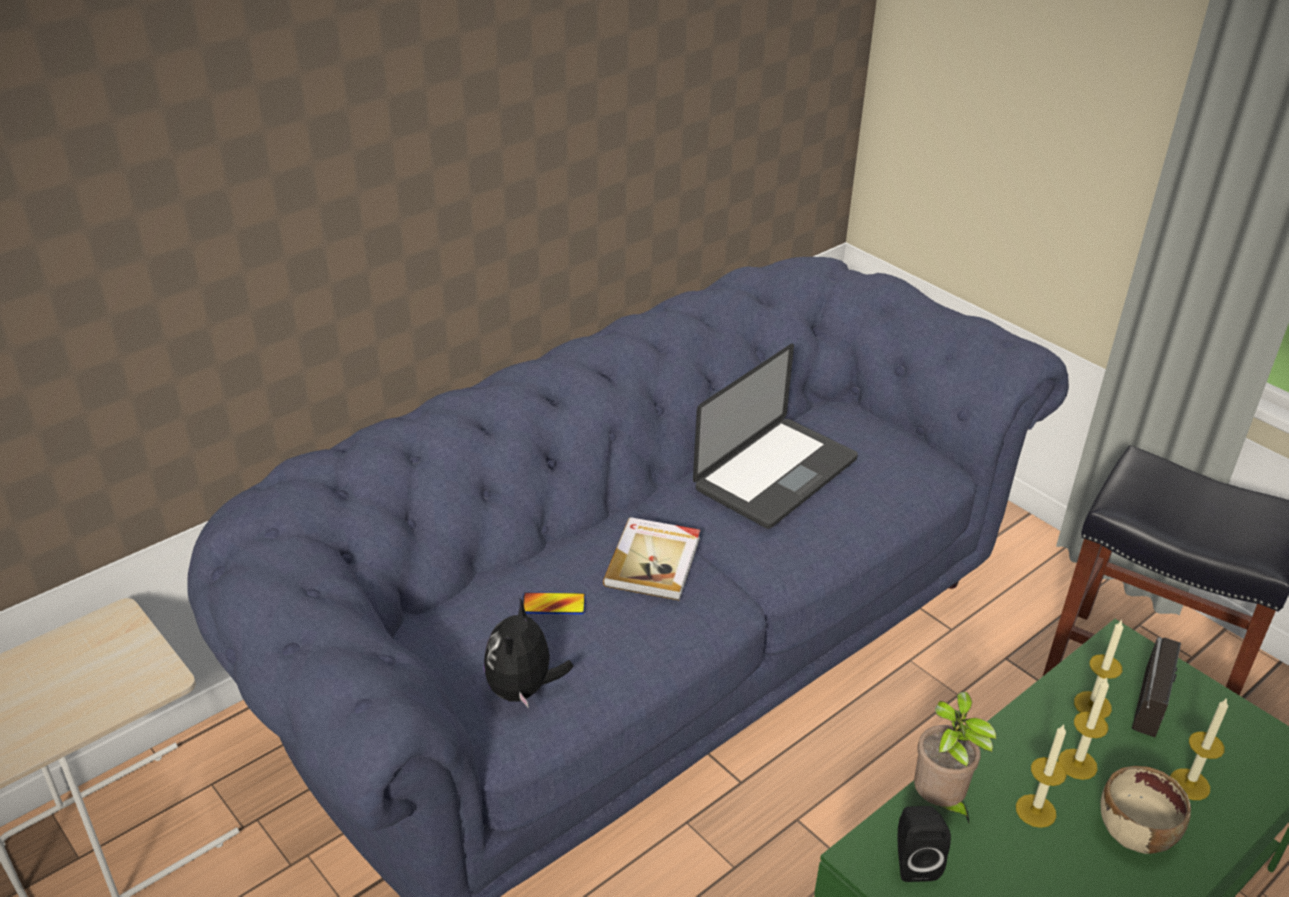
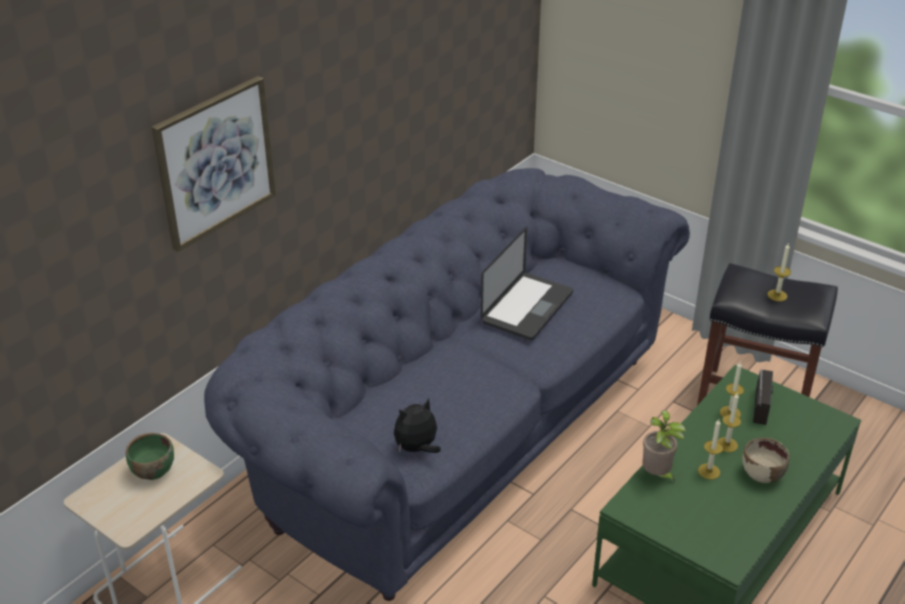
camera: 10 degrees left, 0 degrees up
plush toy [483,598,574,708] -> plush toy turned 60 degrees clockwise [394,398,441,453]
phone [522,592,586,614] -> none
book [603,517,700,600] -> none
black speaker [898,806,951,882] -> none
candle [1170,698,1228,800] -> candle moved to [768,244,791,301]
none -> green bowl [126,433,174,480]
none -> picture [151,76,276,252]

